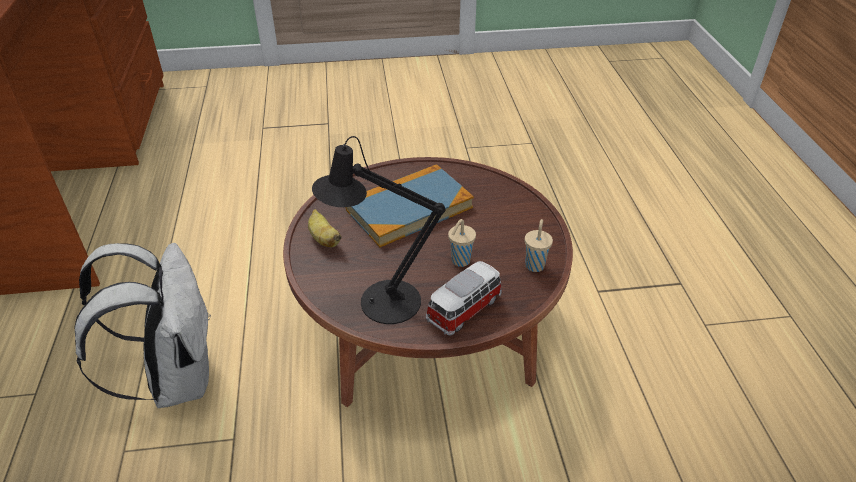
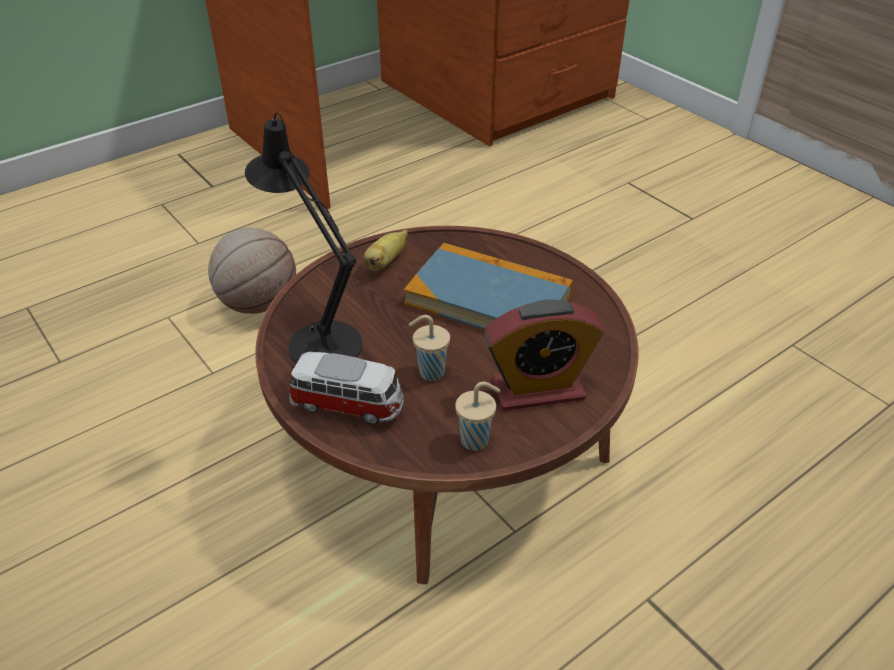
camera: 60 degrees right, 0 degrees up
white backpack [75,243,211,408] -> basketball [208,228,296,314]
none -> alarm clock [484,299,604,411]

